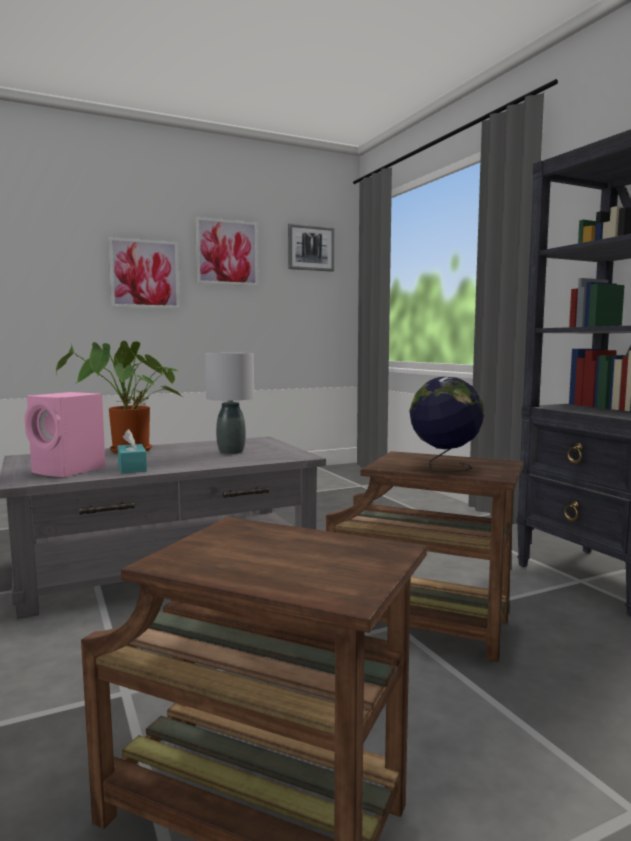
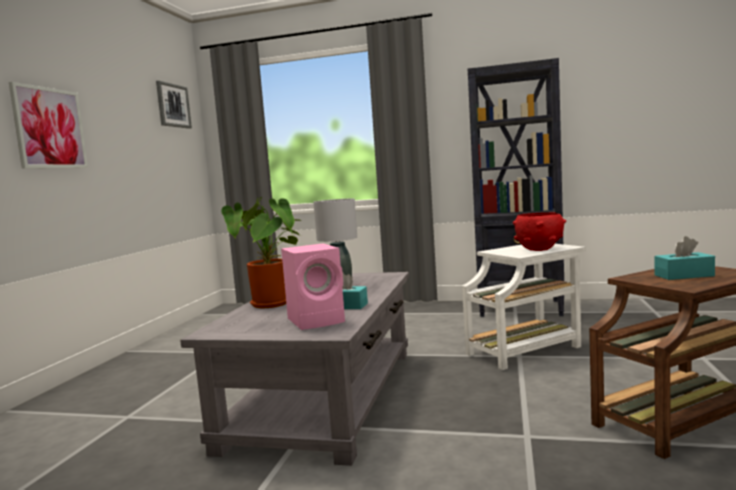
camera: 50 degrees left, 0 degrees up
picture [195,217,258,286] -> none
brown side table [326,451,524,662] -> white side table [462,244,586,370]
globe [409,377,484,472] -> red bowl [513,212,566,251]
none -> turquoise tissue box [654,236,715,280]

